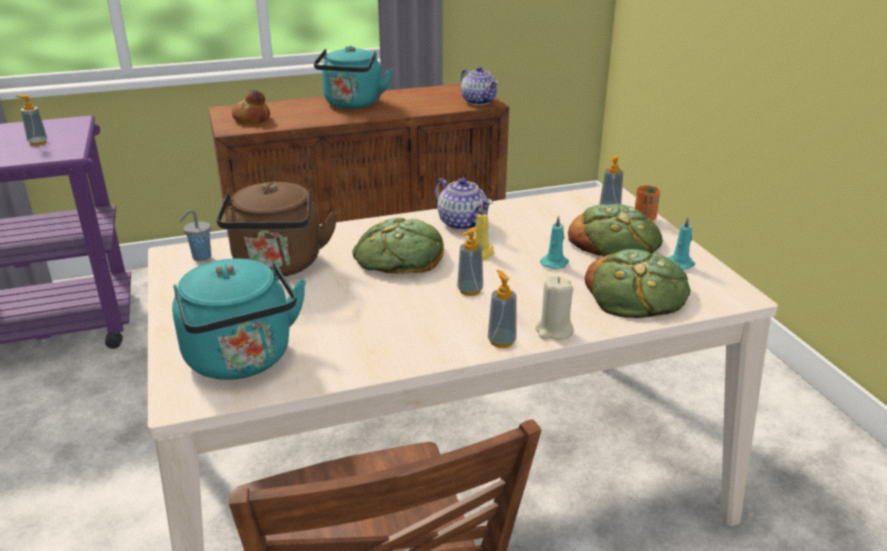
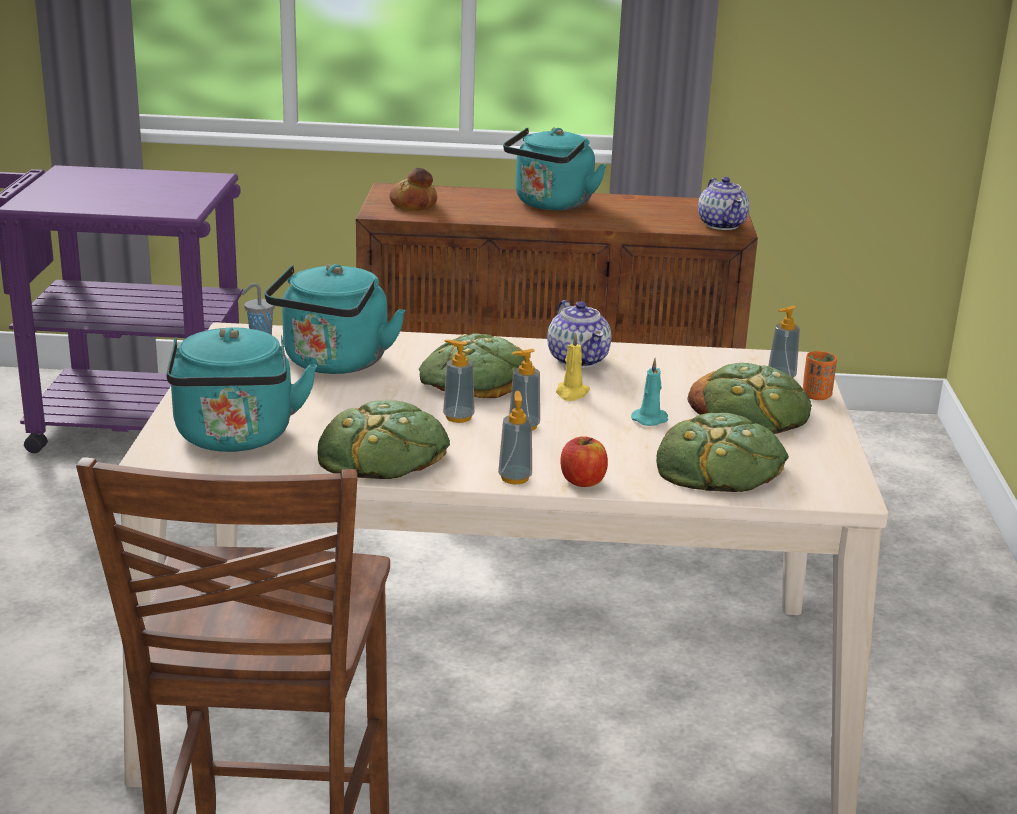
camera: 20 degrees right, 5 degrees down
soap dispenser [16,95,47,146] -> soap dispenser moved to [443,340,475,423]
brown kettle [217,182,338,277] -> turquoise kettle [265,264,406,374]
beige candle [535,276,574,340] -> apple [560,436,608,487]
turquoise candle [668,217,695,270] -> none
none -> bread [317,400,450,479]

